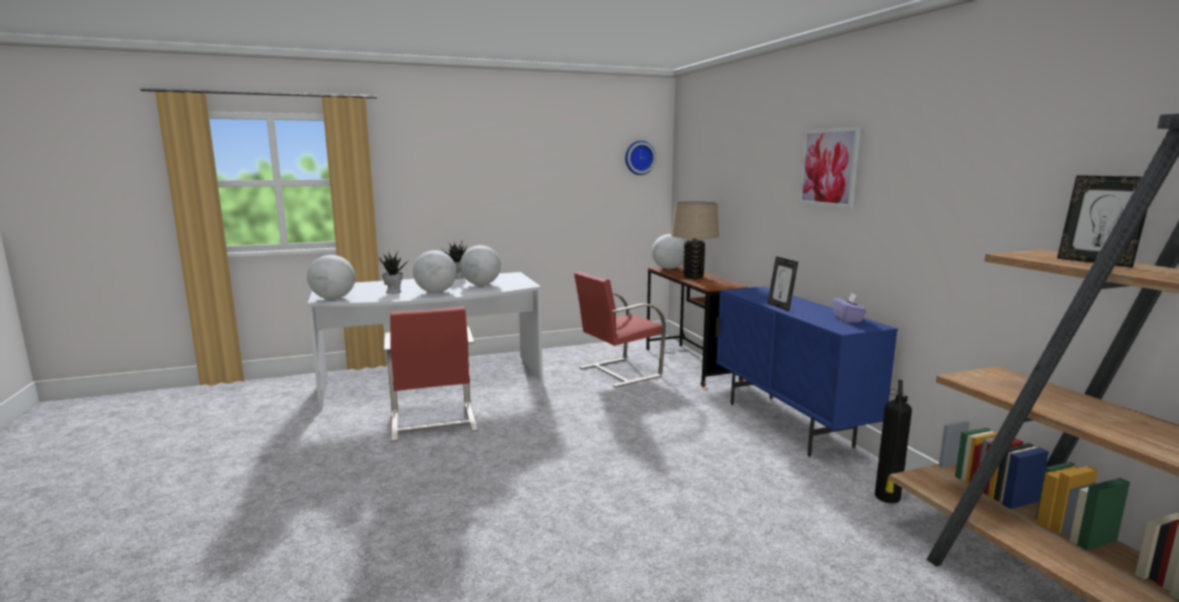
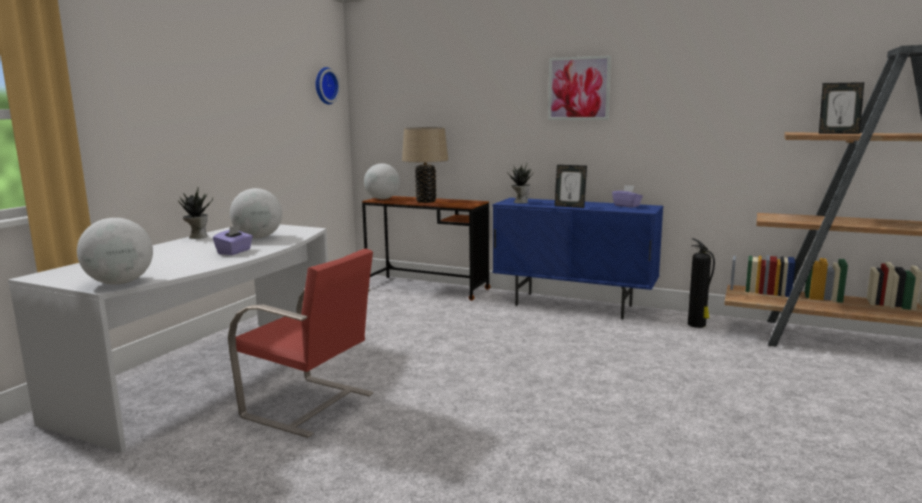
camera: 45 degrees left, 0 degrees up
potted plant [378,250,408,294] -> potted plant moved to [507,163,534,204]
globe [413,250,457,293] -> purple tissue box [213,224,253,255]
red chair [574,271,666,388] -> none

